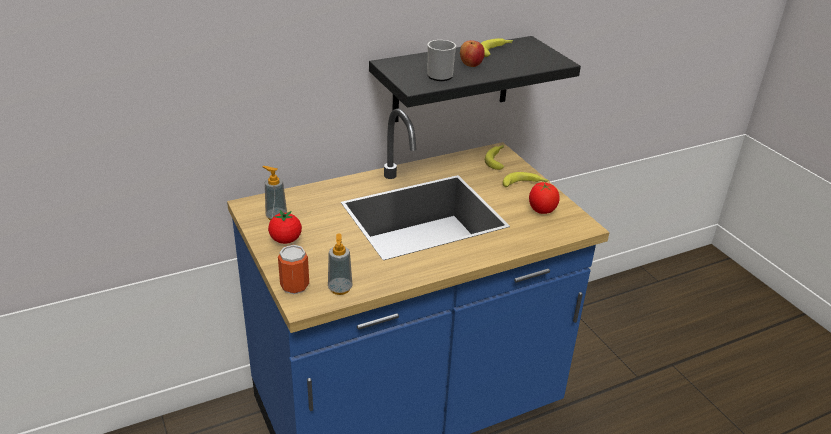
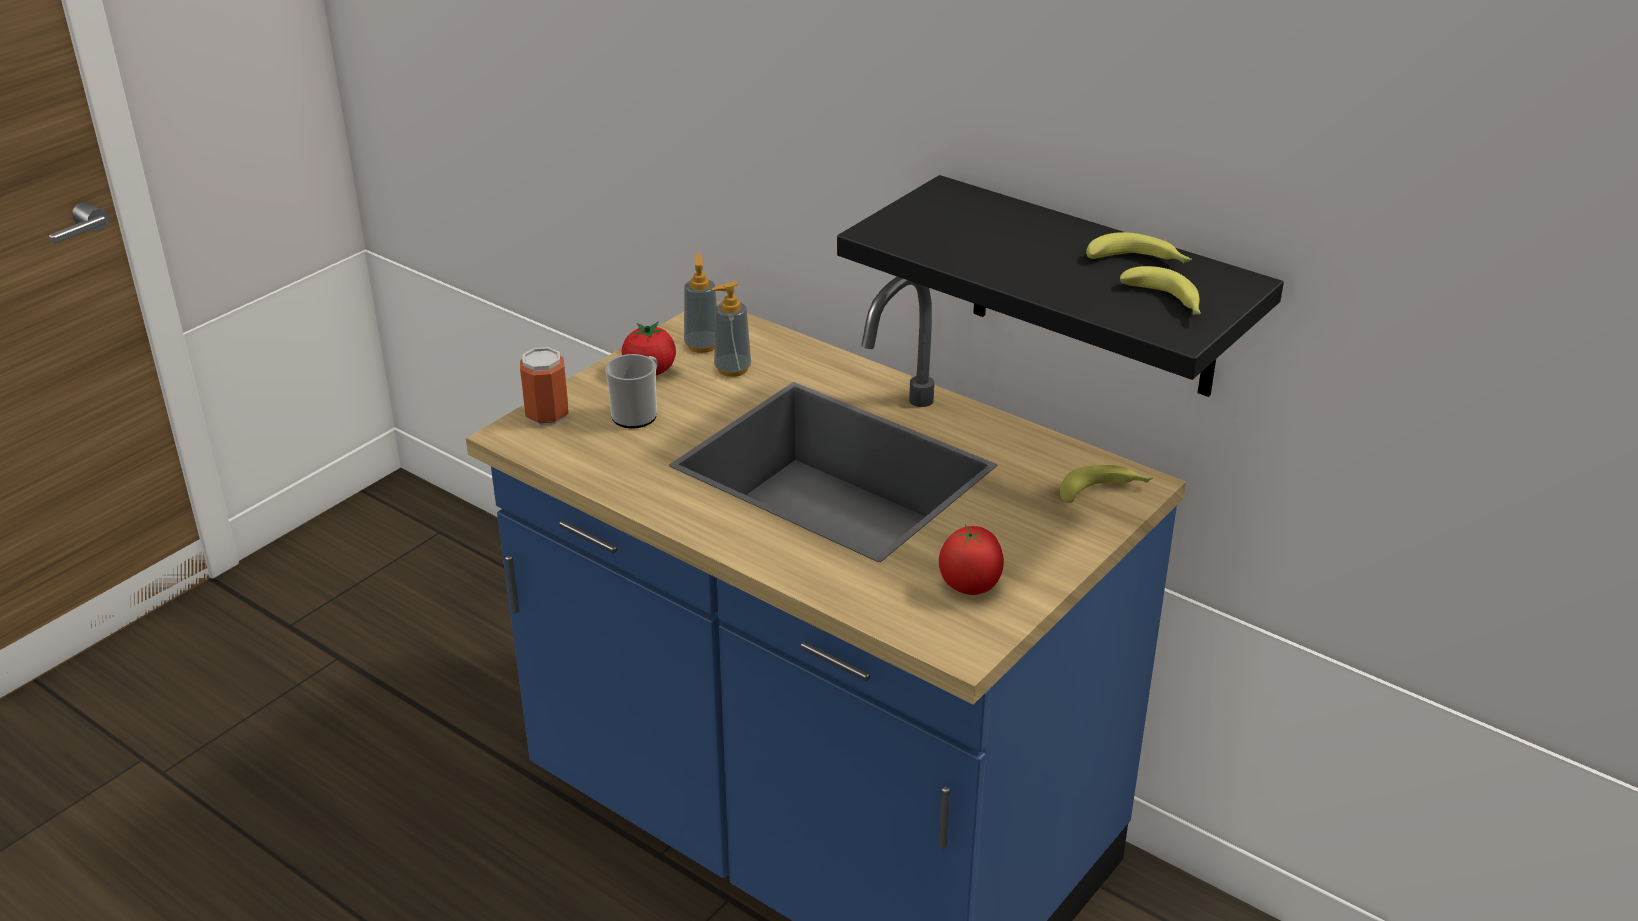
camera: 65 degrees right, 0 degrees up
soap dispenser [328,234,352,295] -> soap dispenser moved to [712,281,751,377]
mug [427,40,456,81] -> mug moved to [605,354,657,428]
apple [460,40,485,67] -> none
banana [503,172,549,187] -> banana moved to [1120,266,1201,315]

